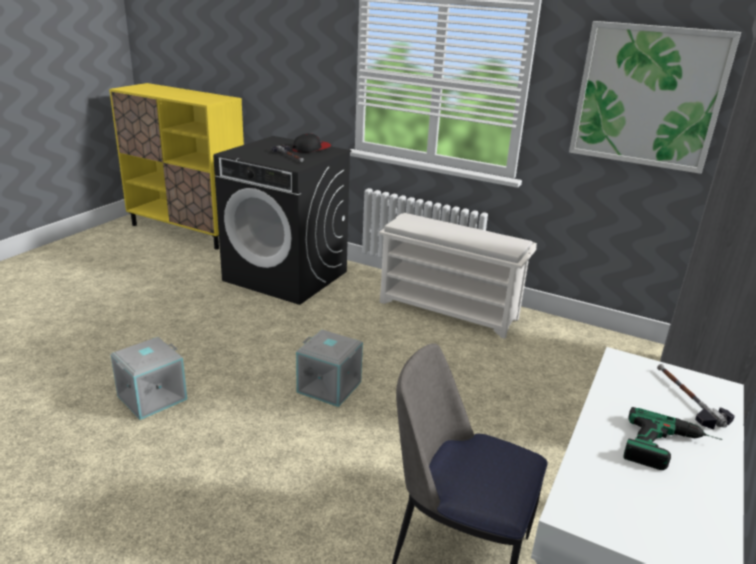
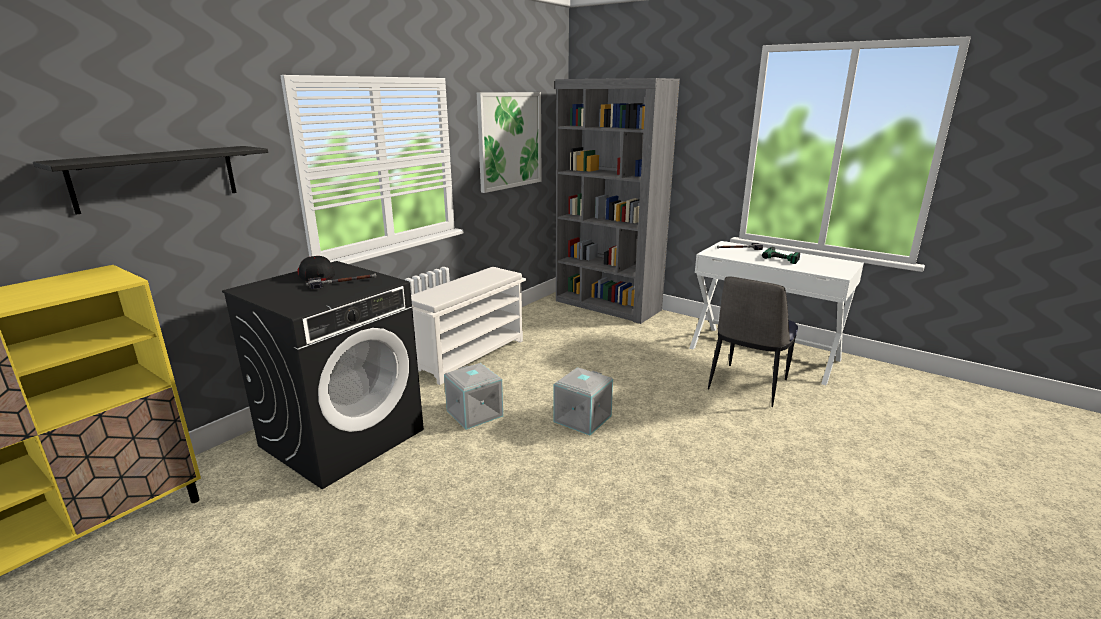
camera: 80 degrees left, 5 degrees down
grey storage box [110,337,187,420] -> grey storage box moved to [444,363,503,430]
none -> black shelf [33,146,268,215]

